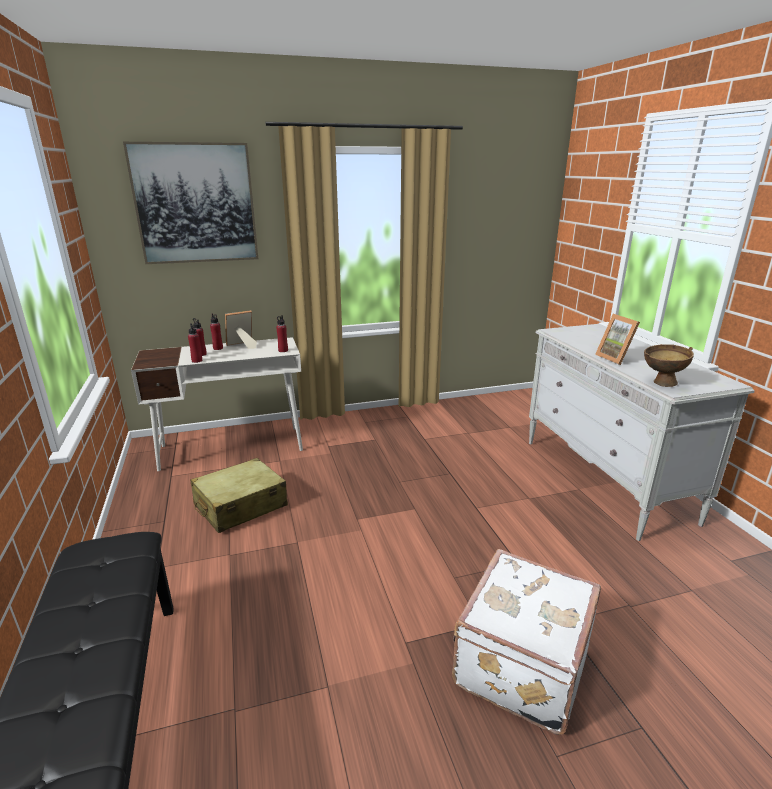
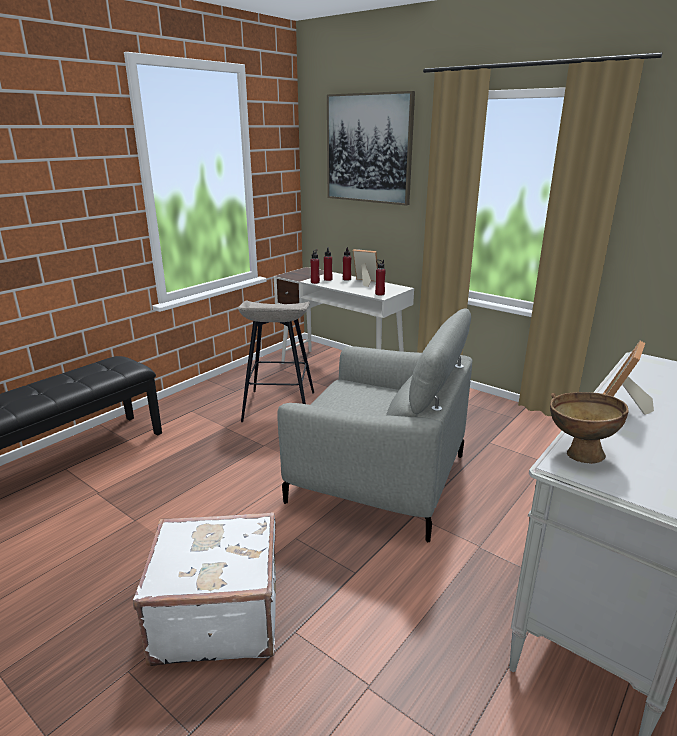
camera: 55 degrees right, 0 degrees up
beige suitcase [190,458,288,533] -> grey stool [238,301,314,422]
none -> grey armchair [277,308,472,543]

